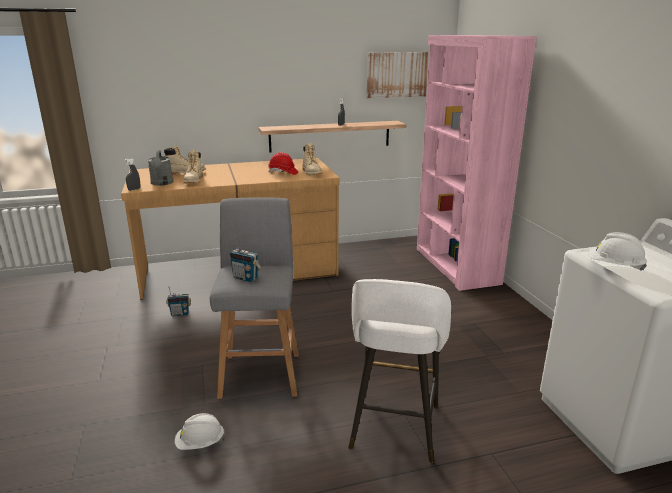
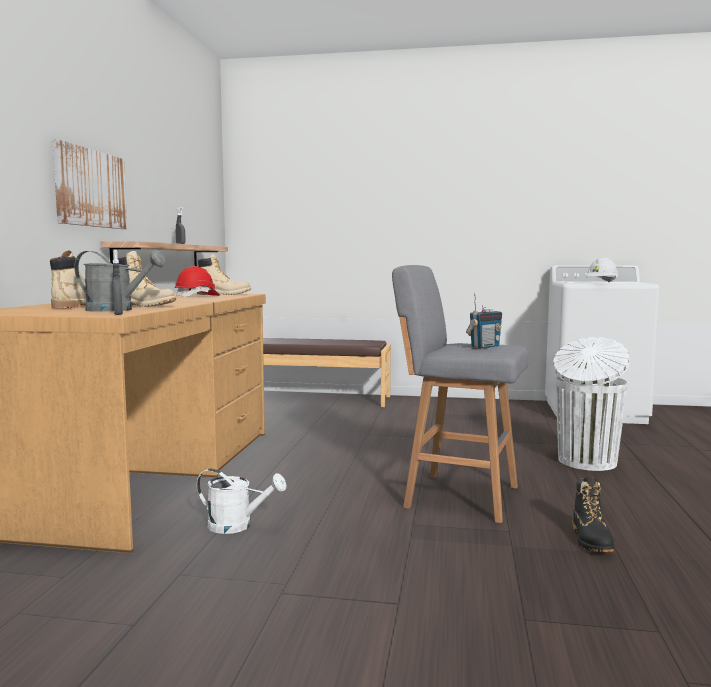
camera: 65 degrees left, 15 degrees down
radio [166,285,191,316] -> white watering can [197,468,286,534]
white hard hat [175,413,225,450] -> black boot [572,477,615,553]
white stool [348,279,451,463] -> white trash can [553,337,630,471]
picture [367,52,429,98] -> picture moved to [52,139,127,229]
pink bookcase [417,35,537,291] -> brown bench [263,338,391,407]

